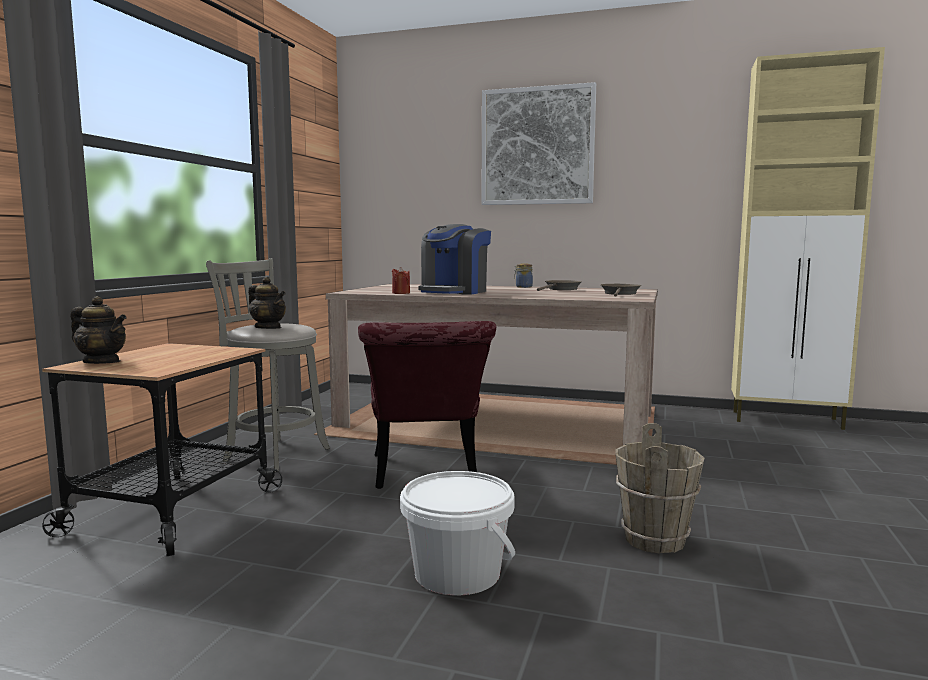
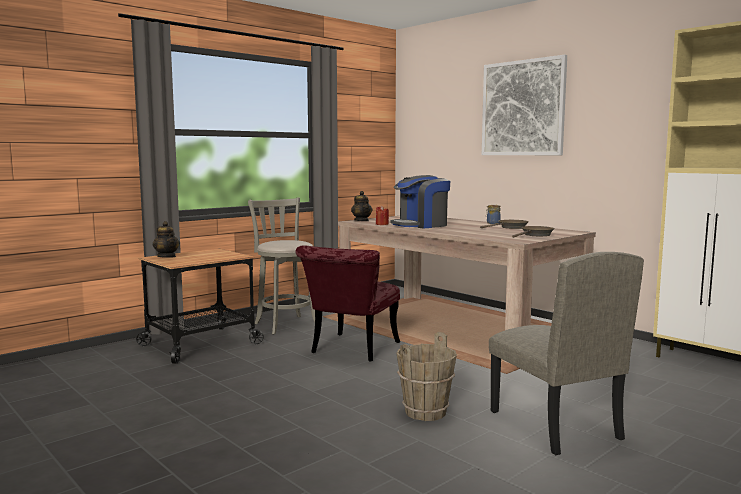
camera: 30 degrees right, 0 degrees up
teapot [248,277,286,329] -> teapot moved to [351,191,372,221]
white bucket [400,471,515,595] -> none
none -> beige chair [489,252,644,455]

